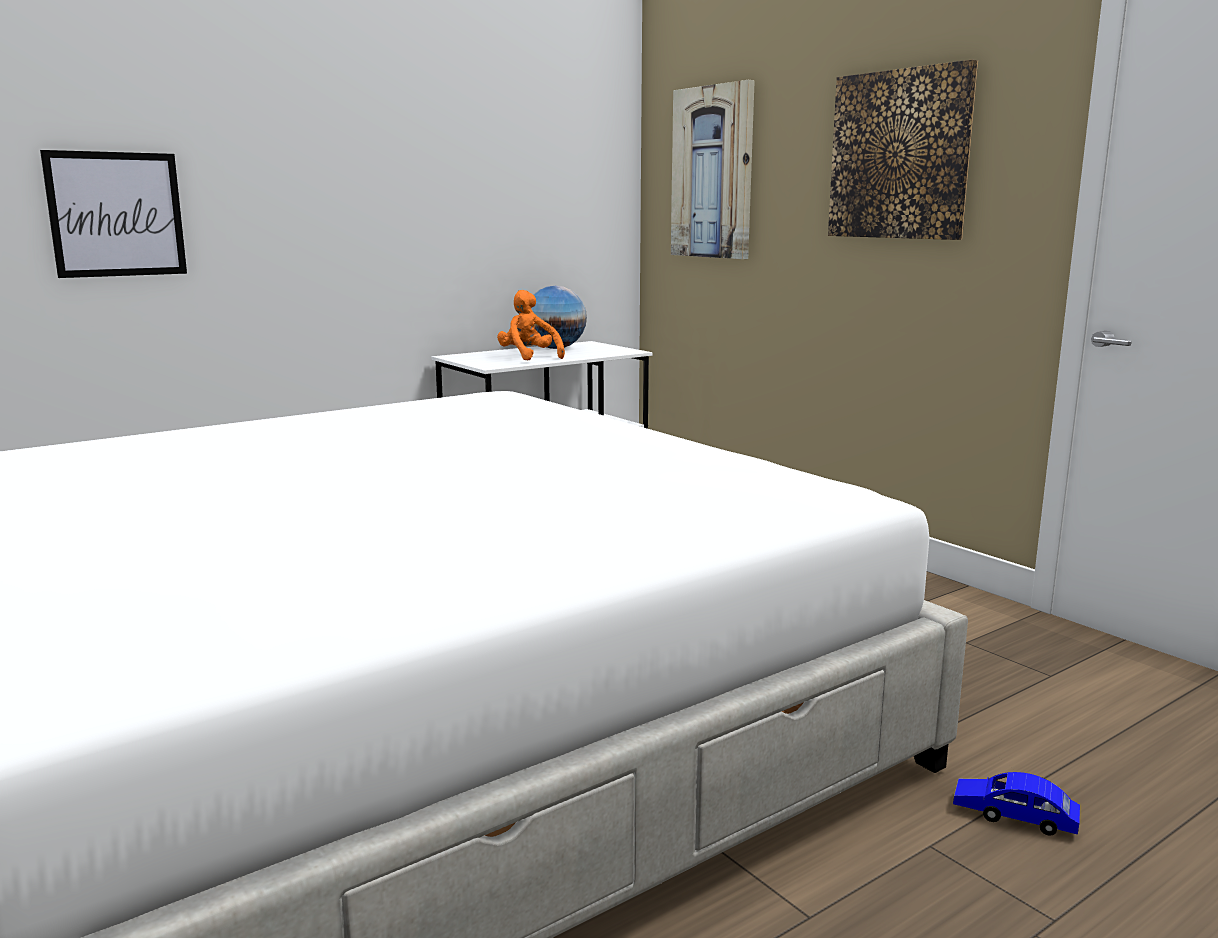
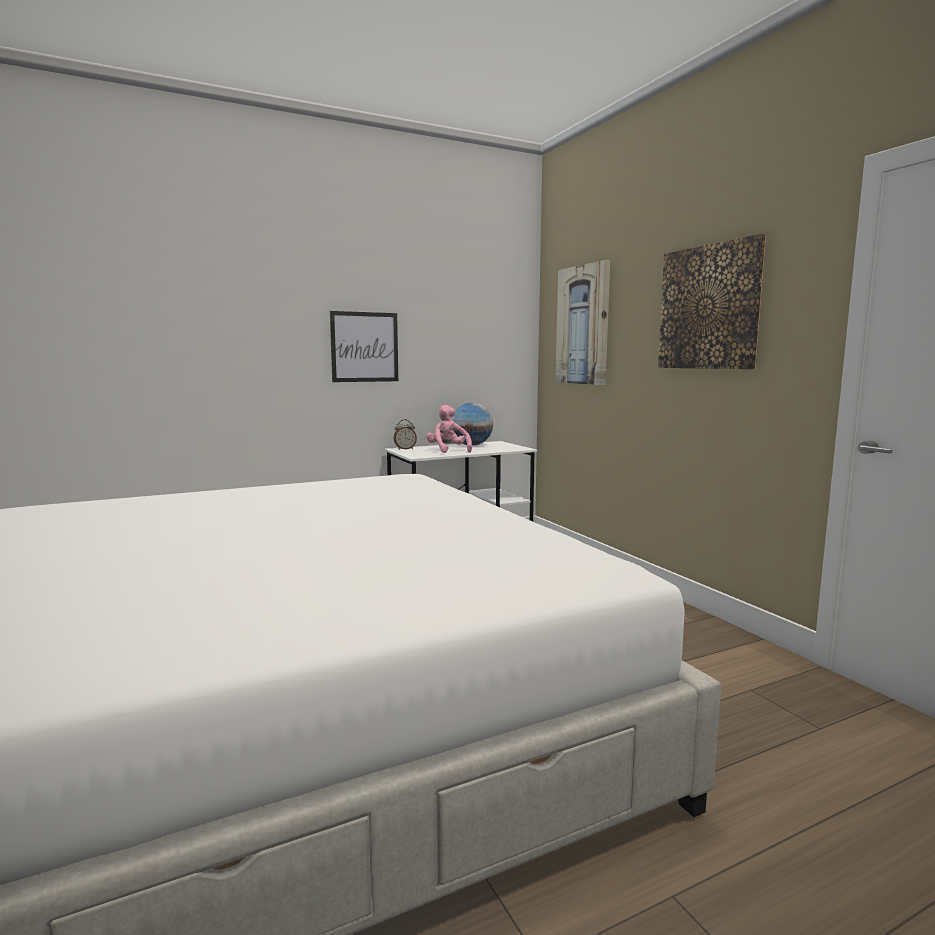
camera: 10 degrees right, 5 degrees down
picture [40,150,187,278] -> picture moved to [330,311,398,382]
orange plush toy [497,290,565,361] -> pink plush toy [427,405,472,453]
blue toy car [953,772,1080,835] -> none
none -> alarm clock [394,420,417,450]

